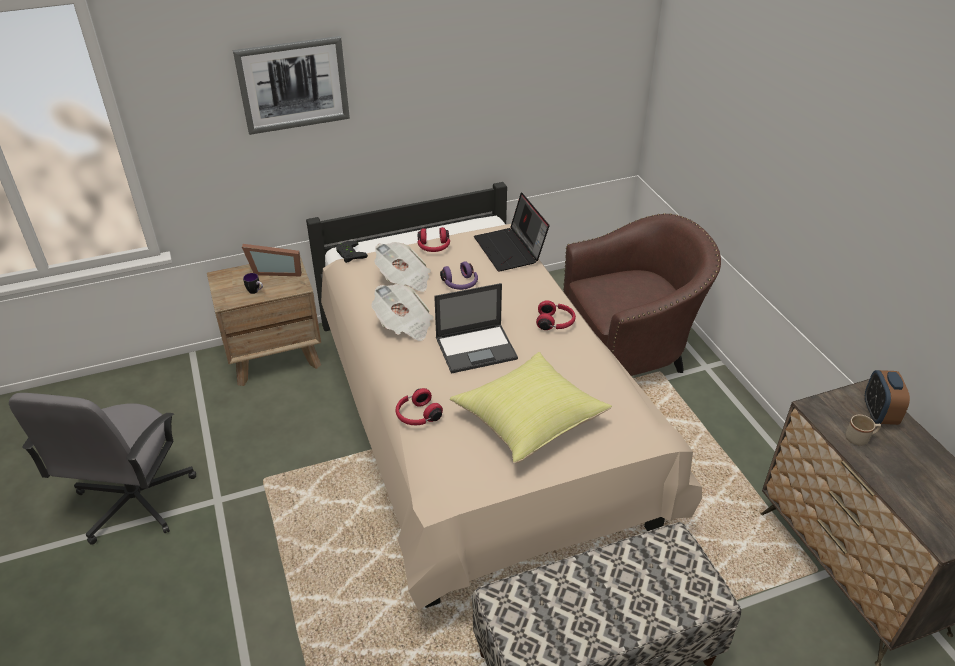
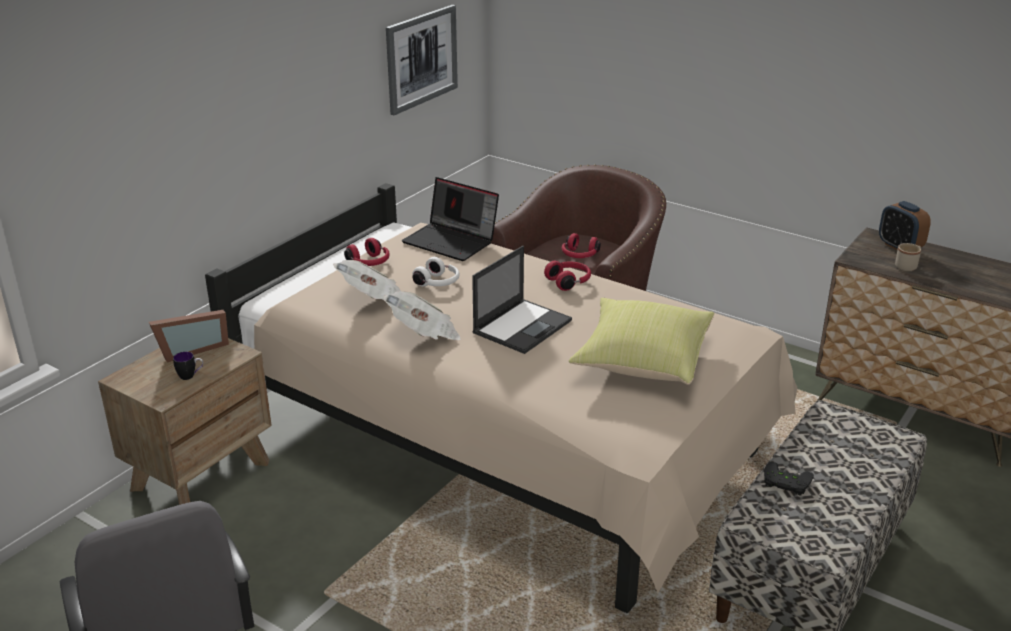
camera: 35 degrees left, 10 degrees down
picture [233,36,350,135] -> picture moved to [386,5,458,115]
black game controller [336,241,368,263] -> black game controller moved to [764,462,814,496]
red headphones [395,388,443,425] -> red headphones moved to [562,233,601,258]
purple headphones [440,261,478,290] -> white headphones [412,257,459,287]

